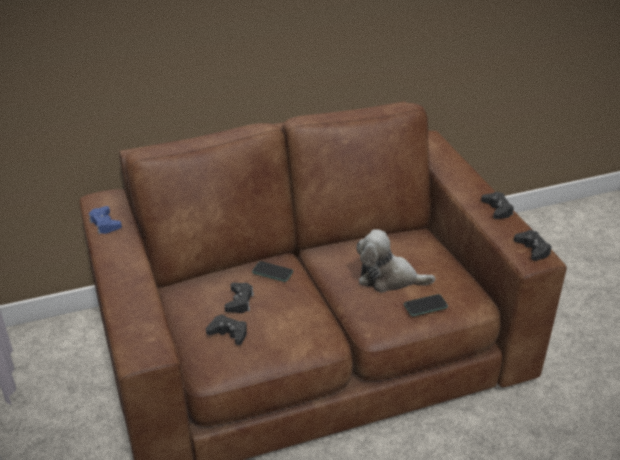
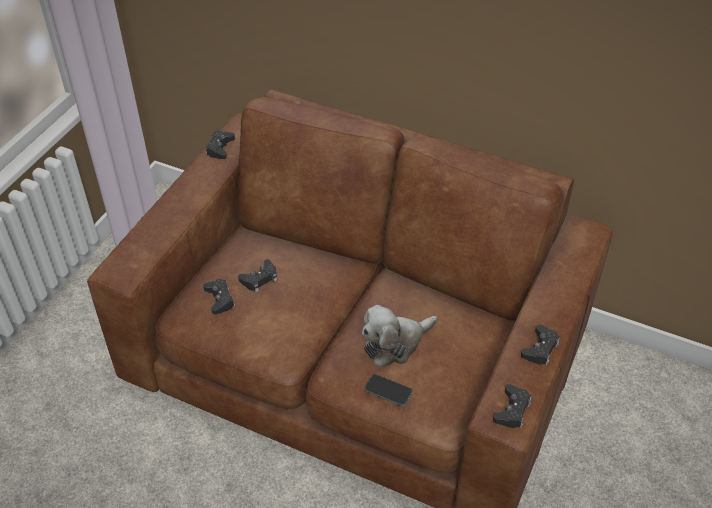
camera: 45 degrees right, 10 degrees up
blue game controller [89,206,122,234] -> black game controller [206,130,235,159]
phone [252,261,293,282] -> none
plush toy [357,229,435,293] -> plush toy turned 90 degrees counterclockwise [362,305,438,367]

